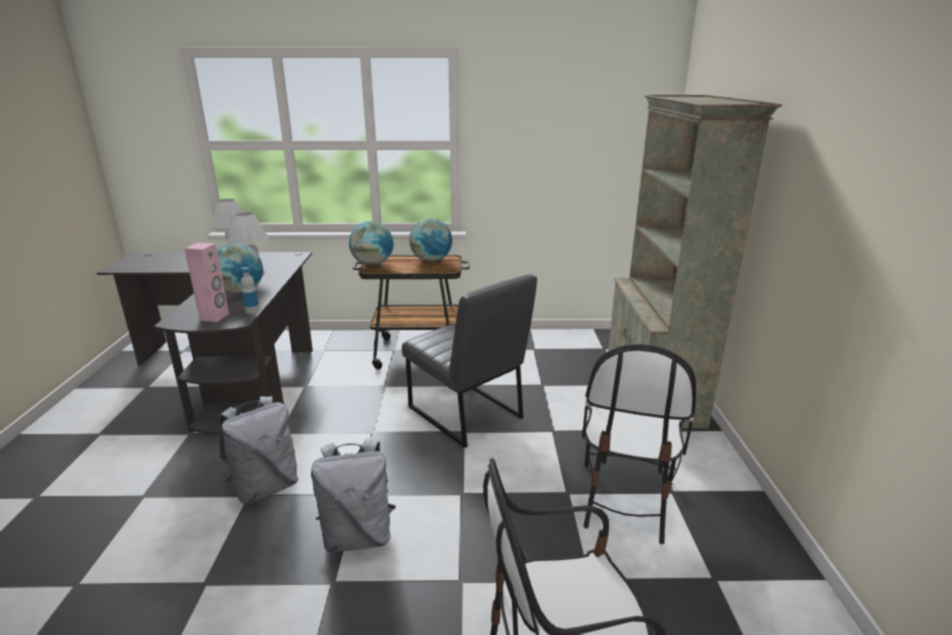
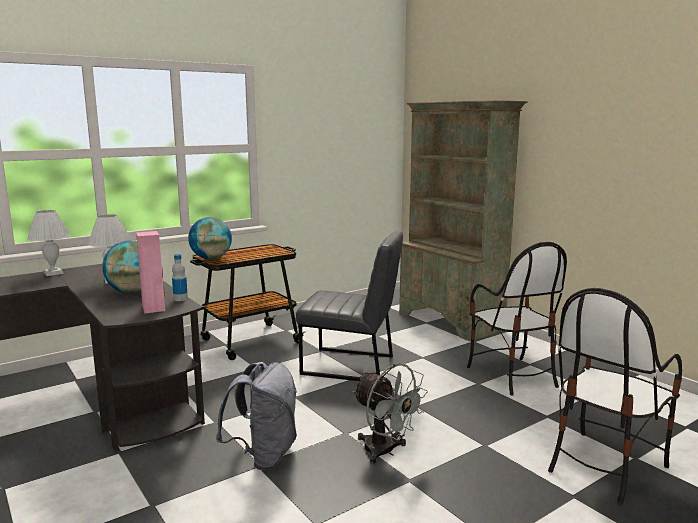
camera: 35 degrees left, 10 degrees down
grey backpack [311,438,396,553] -> grey fan [352,363,428,464]
globe [409,219,452,262] -> none

